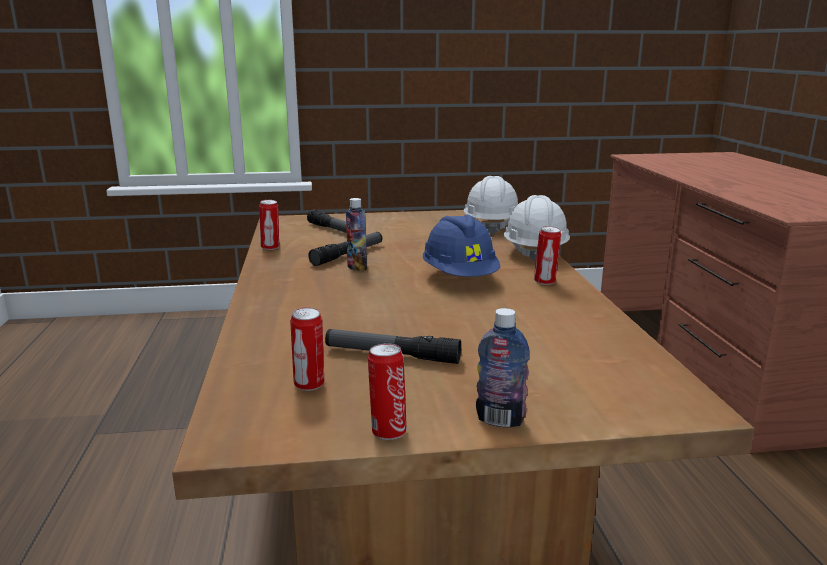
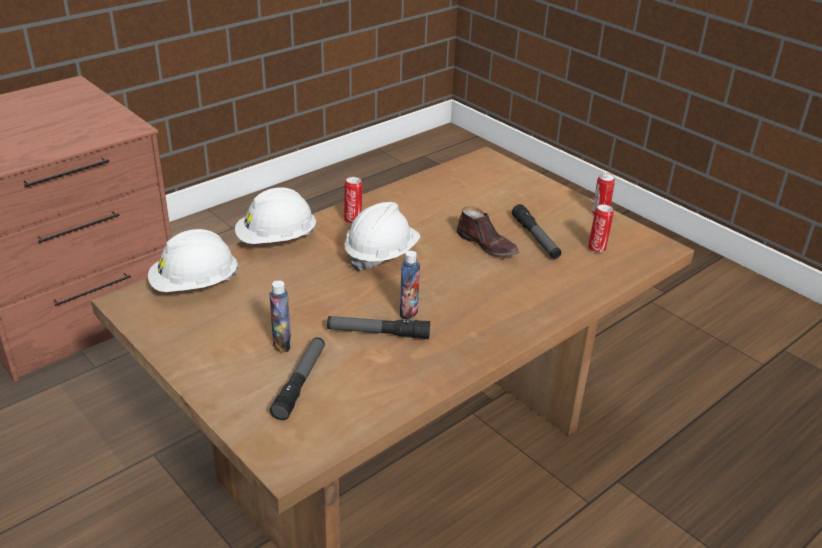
camera: 125 degrees left, 15 degrees up
can [259,200,279,250] -> none
blue hard hat [423,214,500,277] -> white hard hat [345,202,421,271]
bottle [476,308,530,427] -> bottle moved to [269,280,291,353]
none -> brown shoe [456,206,519,257]

